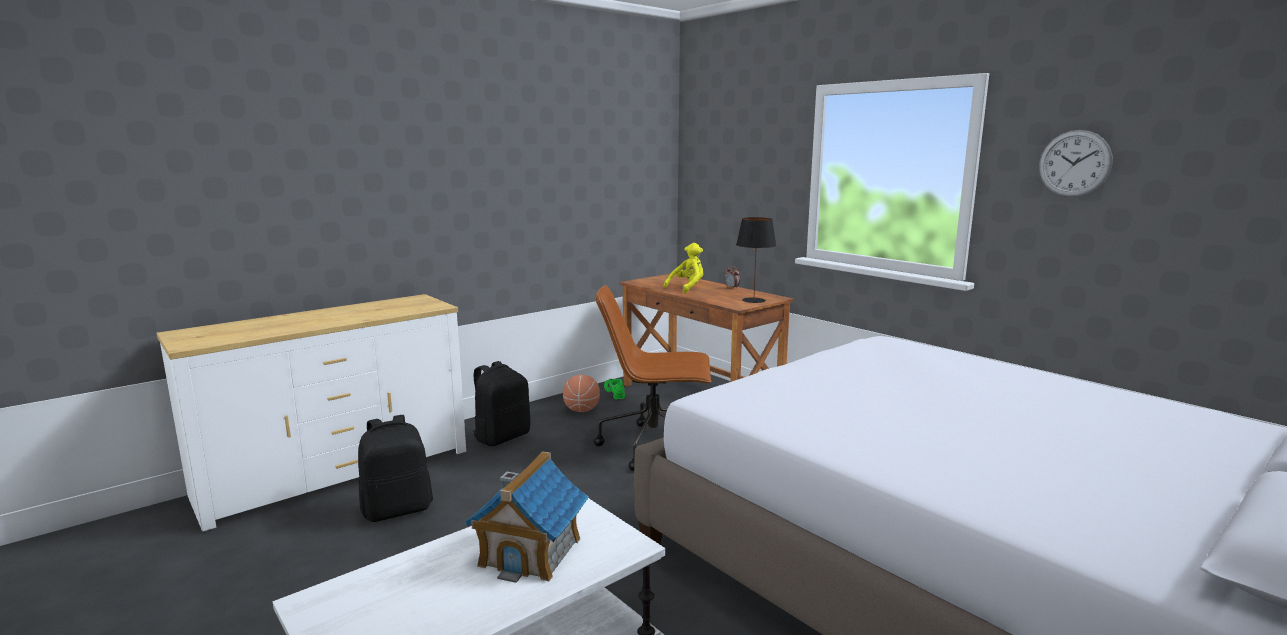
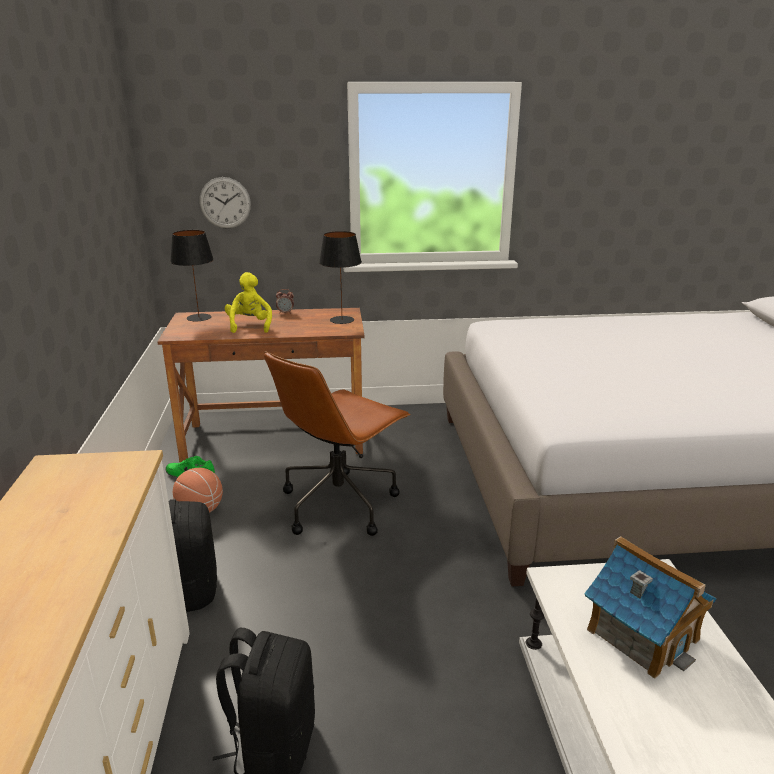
camera: 55 degrees left, 10 degrees up
wall clock [1039,130,1112,197] -> wall clock moved to [199,177,251,229]
none -> black table lamp [170,230,214,322]

